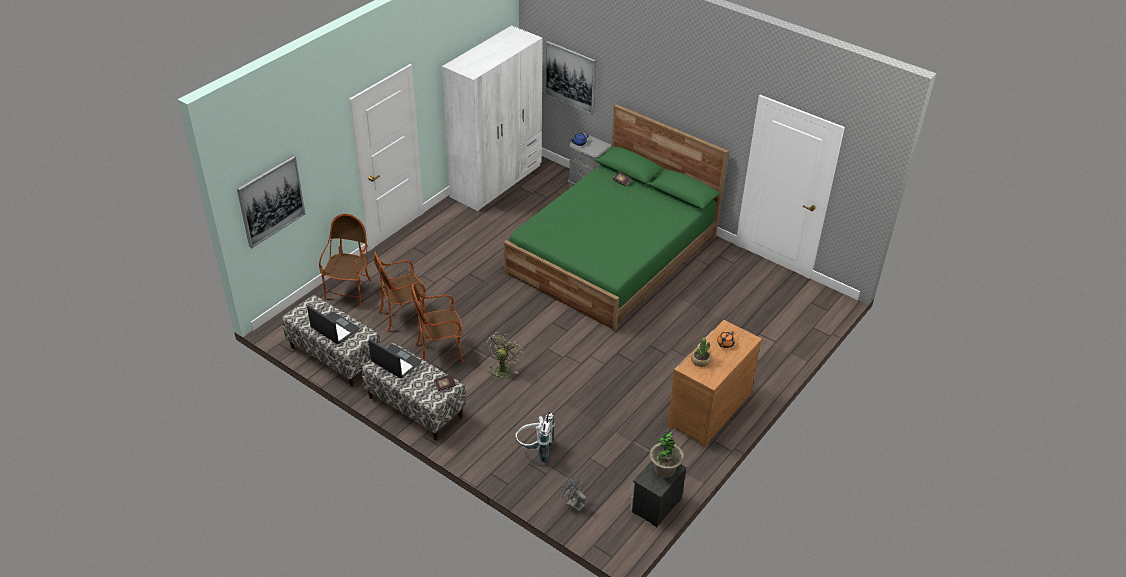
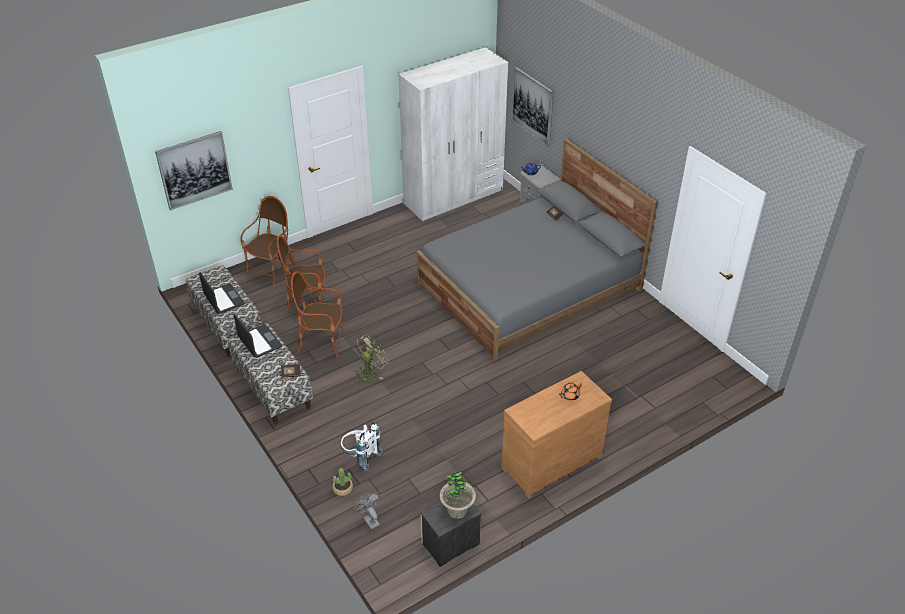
camera: 20 degrees right, 0 degrees up
green bed [504,104,728,332] -> grey bed [416,138,658,361]
potted plant [691,338,711,367] -> potted plant moved to [332,468,353,496]

